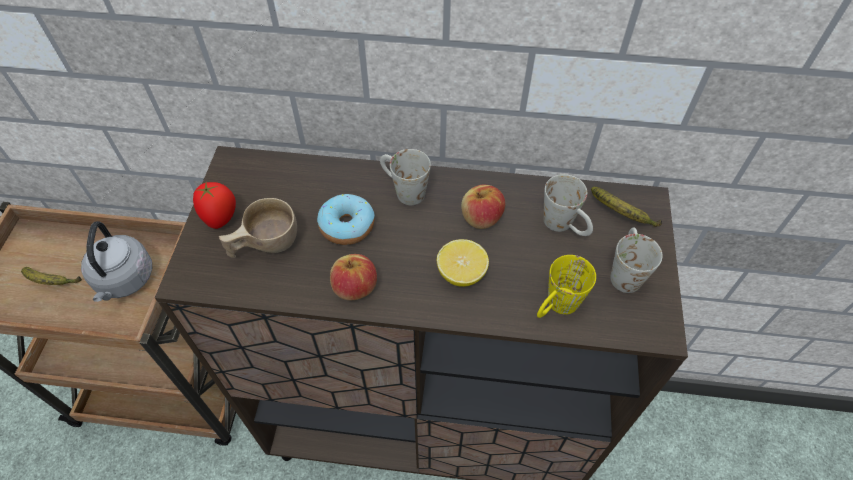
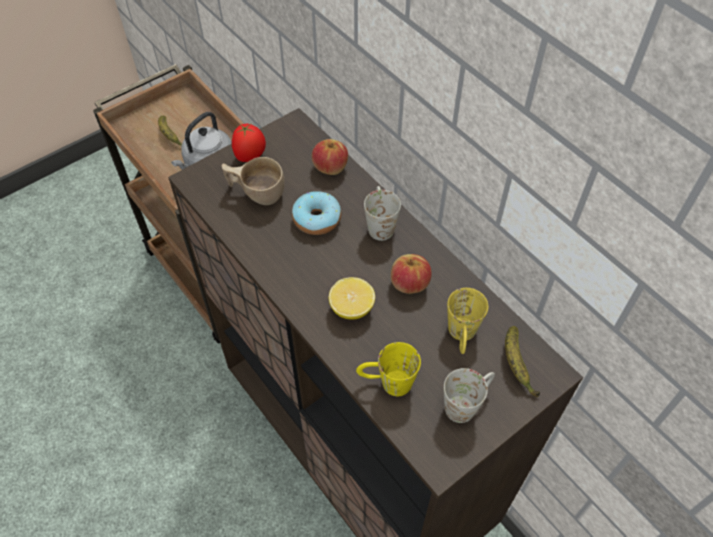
camera: 45 degrees right, 0 degrees up
apple [330,254,377,300] -> apple moved to [312,139,348,175]
white mug [543,174,593,236] -> yellow mug [447,288,488,354]

